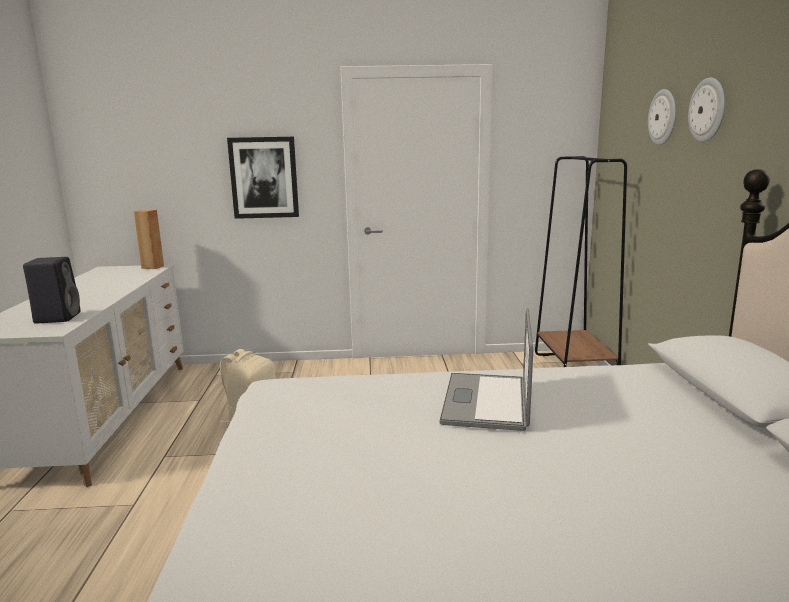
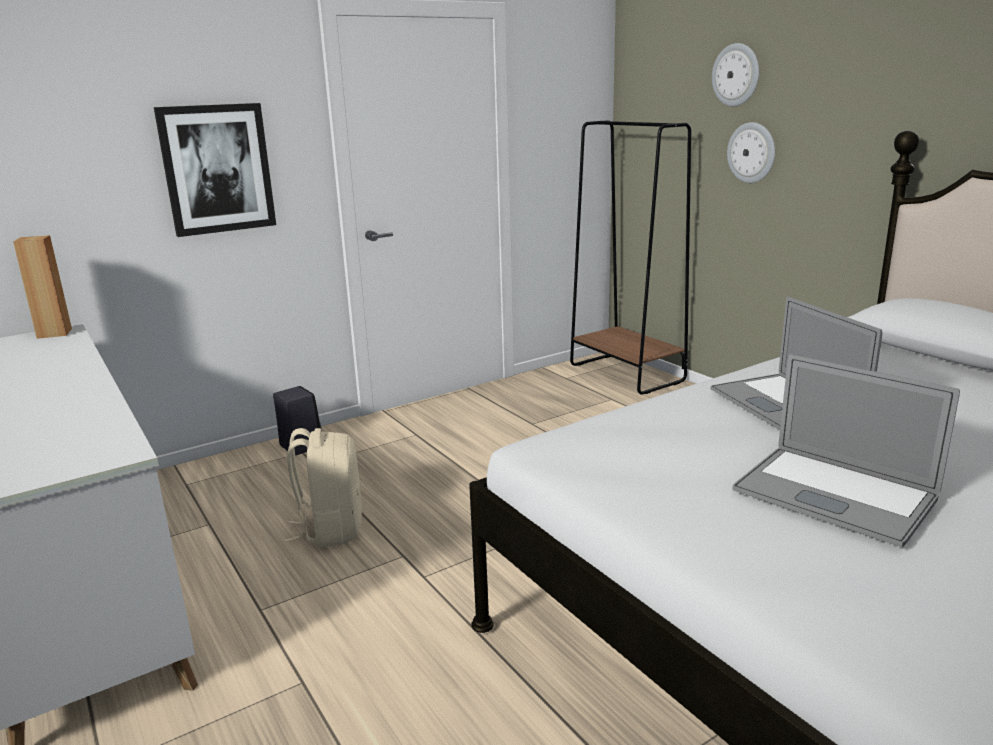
camera: 30 degrees left, 5 degrees up
black speaker [23,257,81,324] -> black speaker moved to [273,386,322,456]
wall clock [688,77,725,142] -> wall clock moved to [727,122,775,183]
none -> laptop [732,354,960,547]

